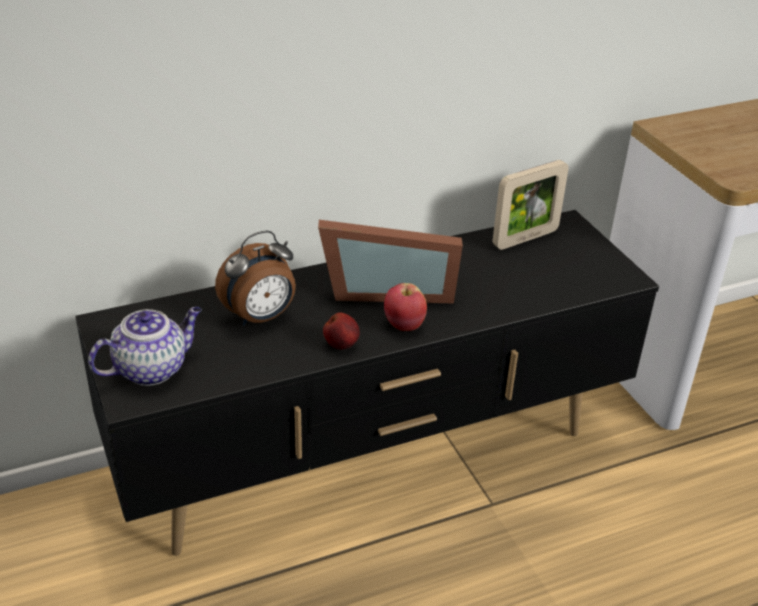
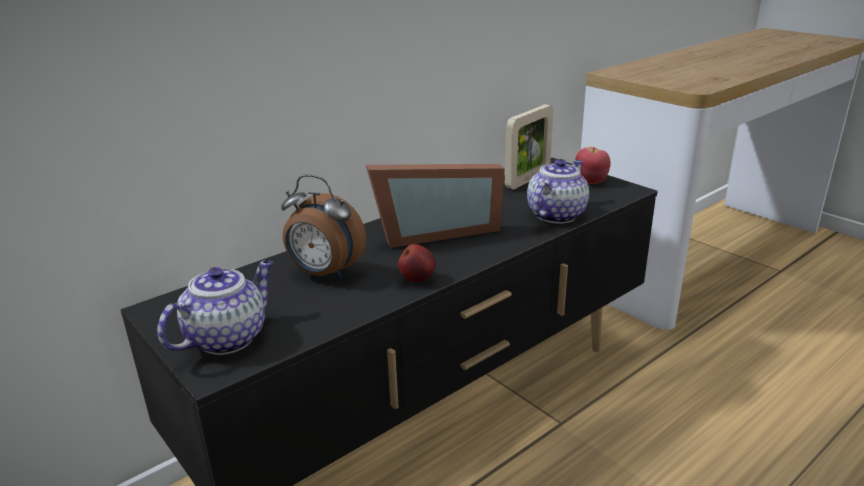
camera: 15 degrees left, 10 degrees down
alarm clock [215,230,296,326] -> alarm clock turned 75 degrees clockwise [281,175,366,279]
apple [384,283,427,331] -> apple moved to [575,147,611,184]
none -> teapot [527,159,589,224]

